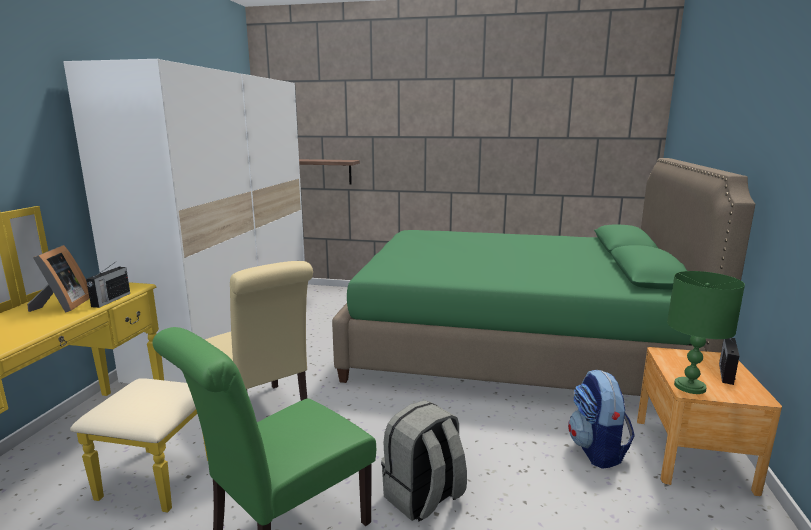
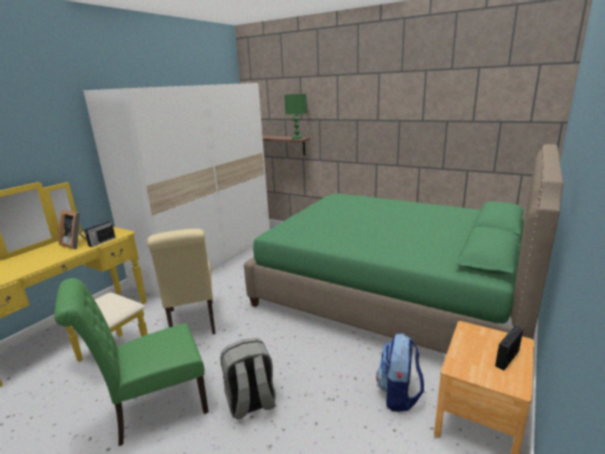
camera: 20 degrees right, 5 degrees up
picture frame [27,245,90,313] -> picture frame turned 105 degrees clockwise [58,210,87,249]
green table lamp [667,271,745,394] -> green table lamp moved to [284,94,307,139]

